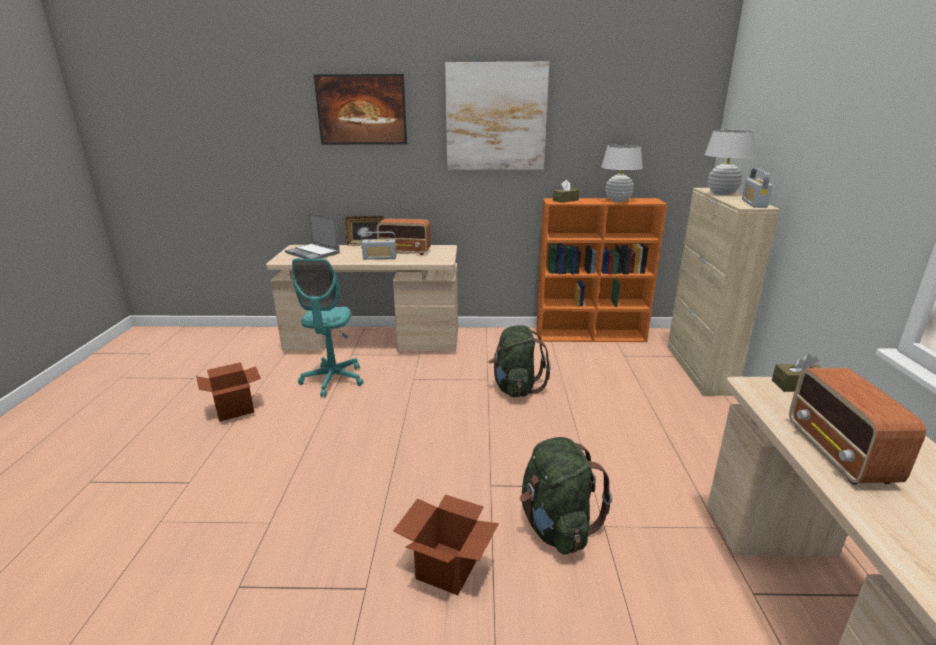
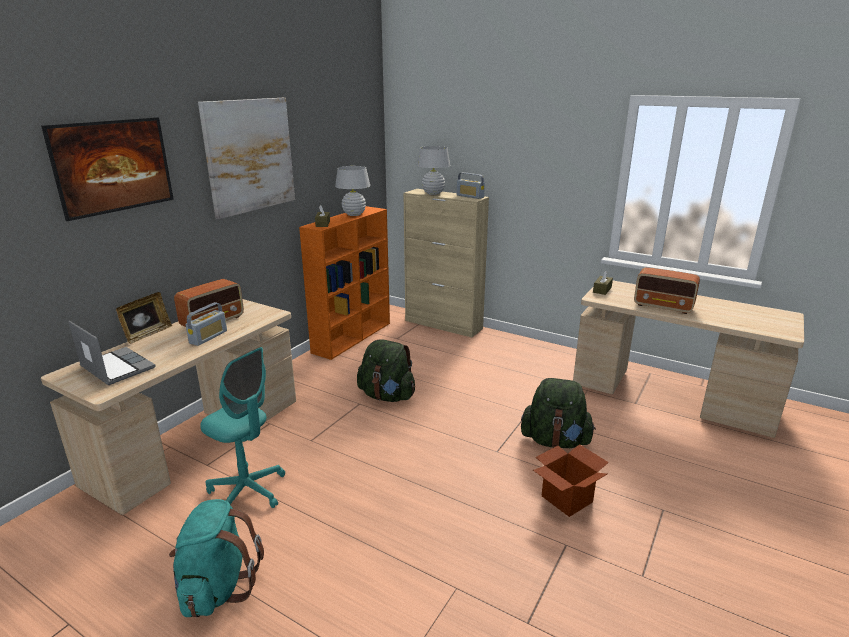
camera: 60 degrees left, 0 degrees up
cardboard box [196,362,261,422] -> turquoise backpack [169,499,264,617]
laptop [285,212,340,259] -> laptop turned 120 degrees counterclockwise [68,321,155,385]

